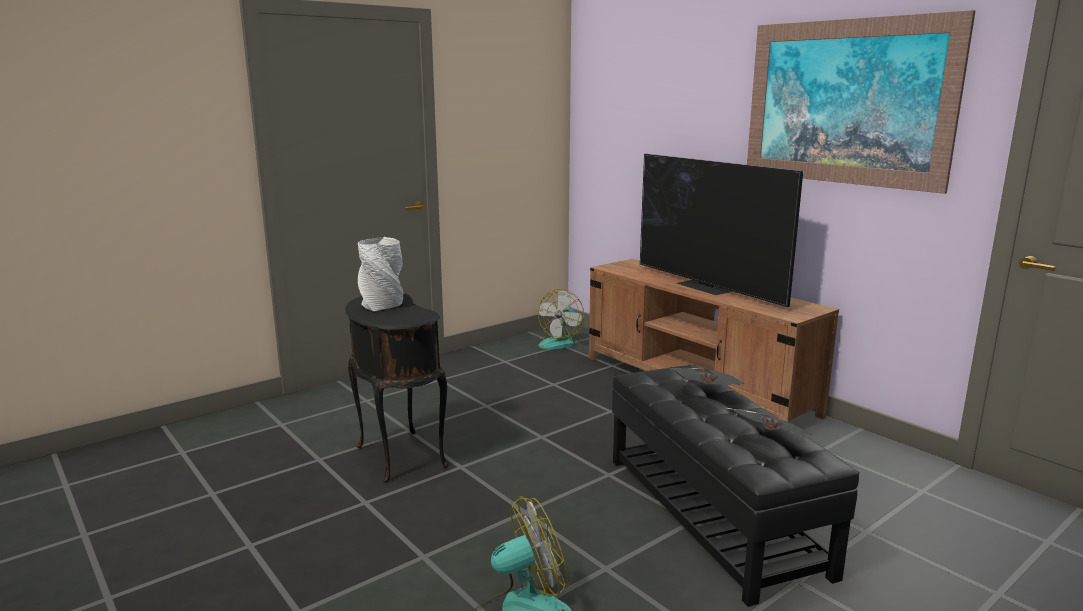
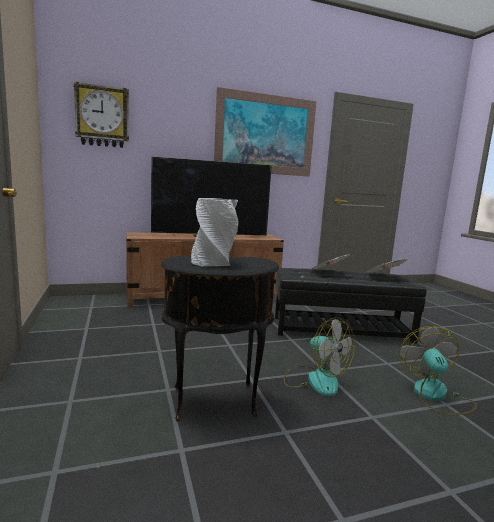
camera: 70 degrees left, 5 degrees down
fan [538,289,584,349] -> fan moved to [284,317,355,396]
none -> wall clock [74,82,129,148]

